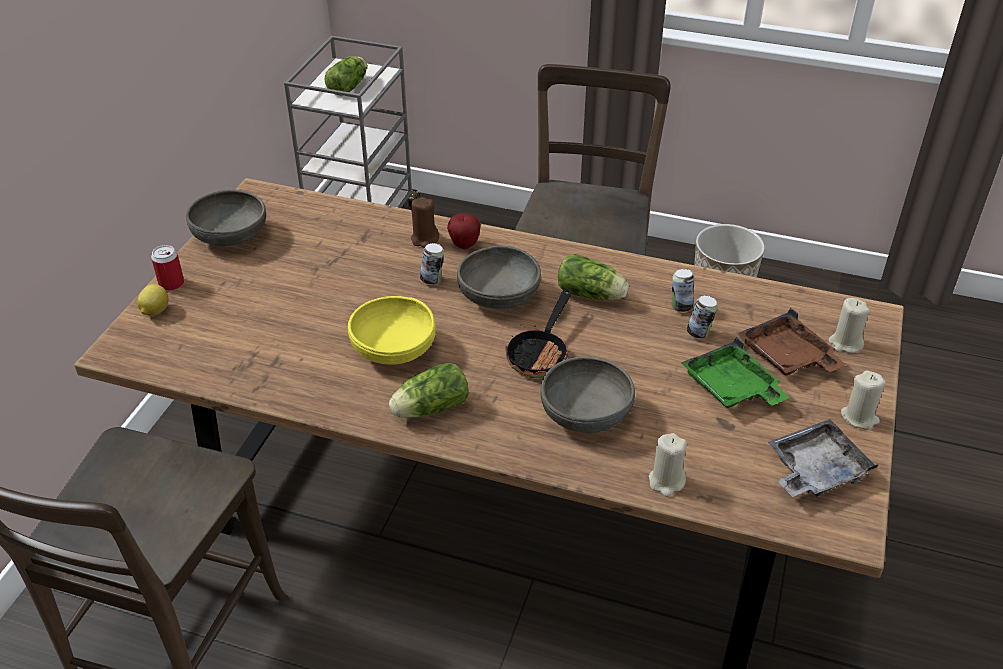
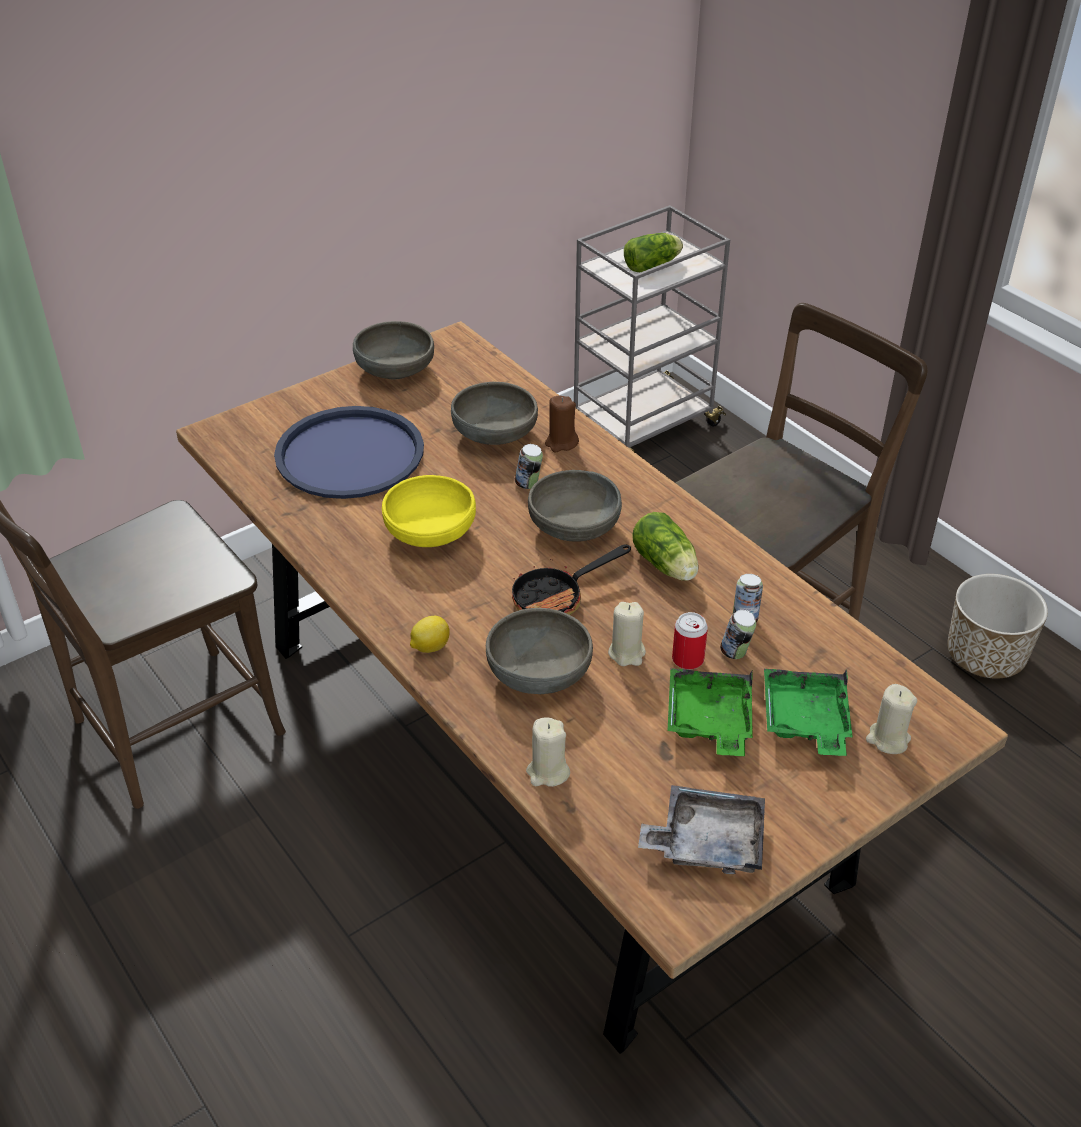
camera: 35 degrees right, 0 degrees up
lemon [137,284,169,316] -> lemon moved to [410,616,450,653]
can [151,245,184,291] -> can moved to [672,612,708,670]
lettuce [389,363,469,418] -> none
apple [447,213,481,249] -> none
brown tray [739,308,846,376] -> green tray [764,669,853,756]
beige candle [841,371,886,430] -> beige candle moved to [608,602,646,666]
none -> blue tray [274,406,424,499]
none -> grey bowl [451,382,538,445]

